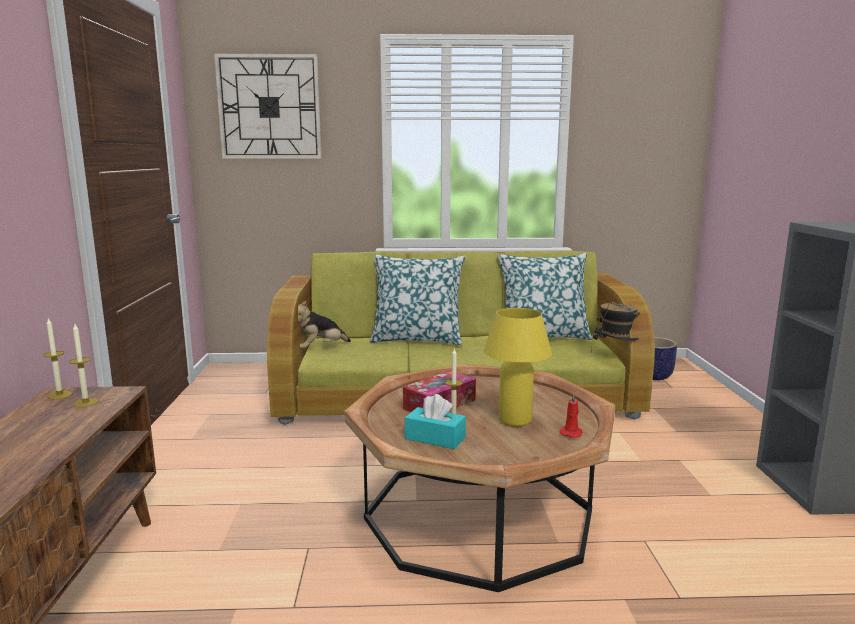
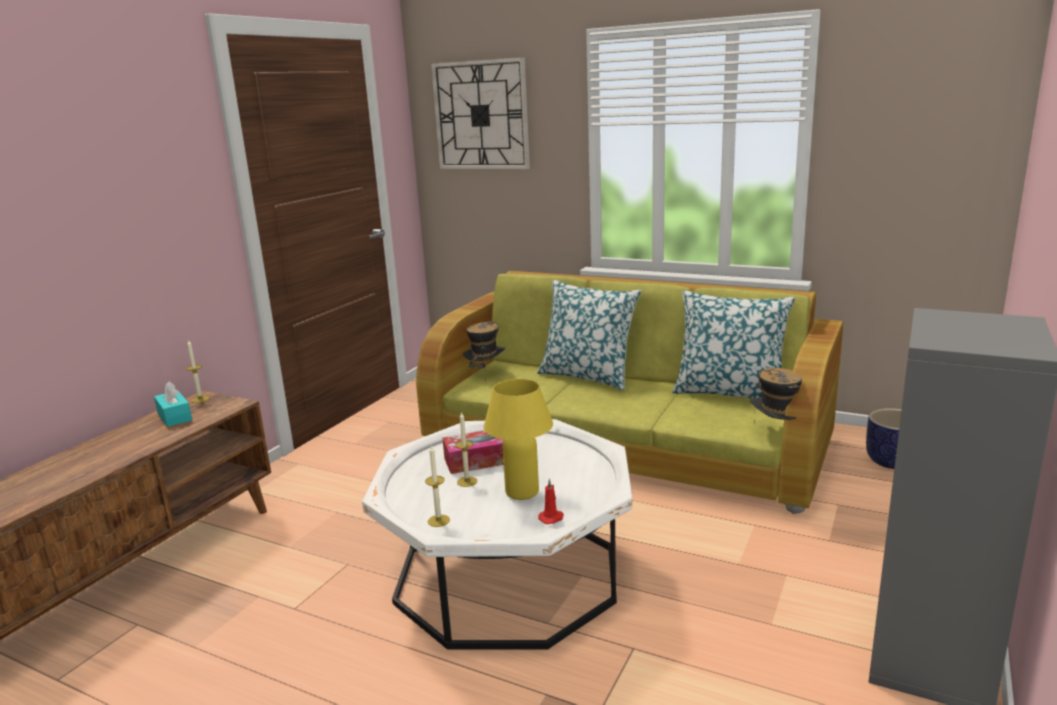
camera: 30 degrees right, 5 degrees up
candle [69,324,98,407] -> candle moved to [425,445,450,527]
plush toy [298,301,351,349] -> hat [463,320,505,382]
brown coffee table [344,364,615,592] -> white coffee table [362,419,632,649]
turquoise tissue box [405,394,466,449] -> turquoise tissue box moved to [154,382,192,427]

